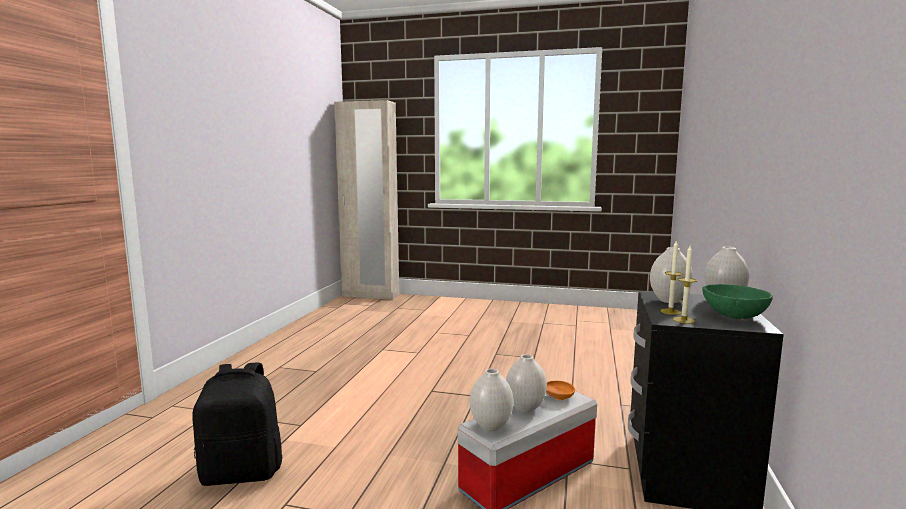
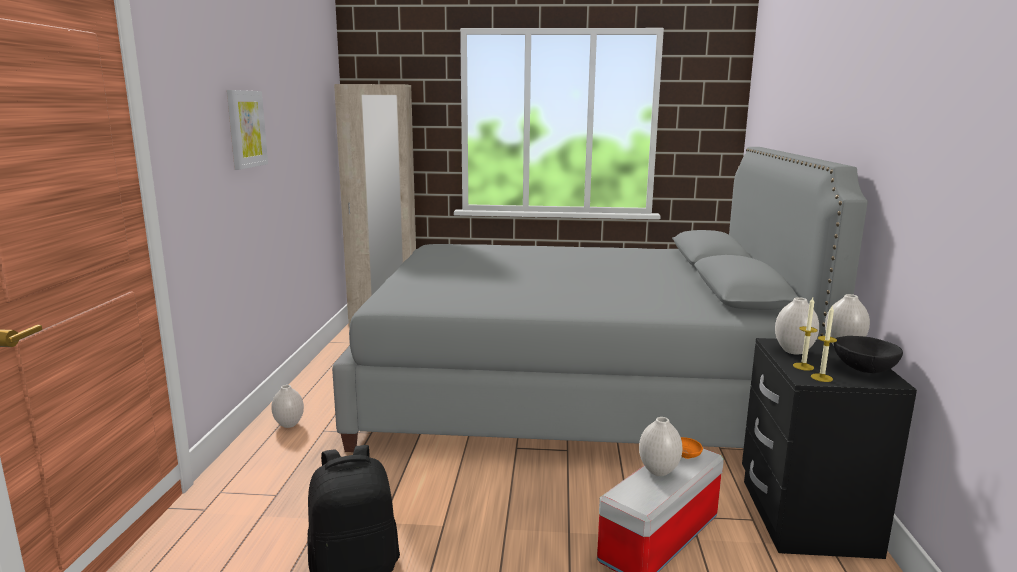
camera: 10 degrees left, 5 degrees up
white vase [470,368,513,431] -> white vase moved to [271,385,304,428]
green bowl [702,284,773,319] -> black bowl [834,336,903,373]
none -> picture [227,90,268,170]
none -> grey bed [332,147,867,452]

